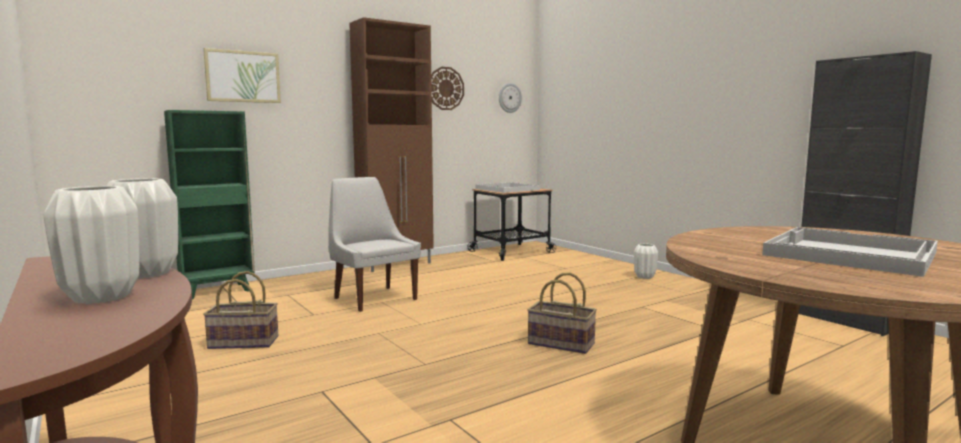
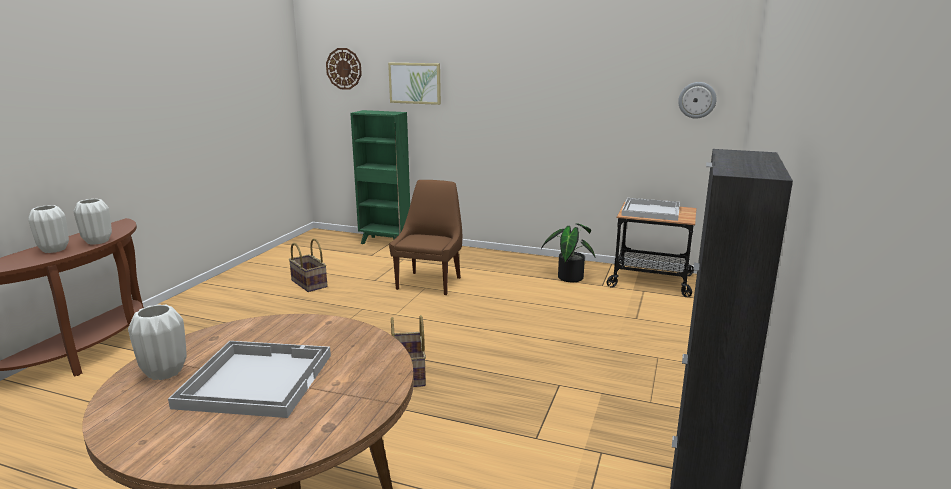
camera: 55 degrees right, 10 degrees up
white chair [328,177,421,312] -> brown chair [389,180,462,295]
brown cabinet [349,17,434,272] -> none
wall clock [431,67,464,110] -> wall clock moved to [326,48,362,90]
white vase [634,243,658,279] -> white vase moved to [128,304,187,380]
none -> potted plant [541,223,595,282]

